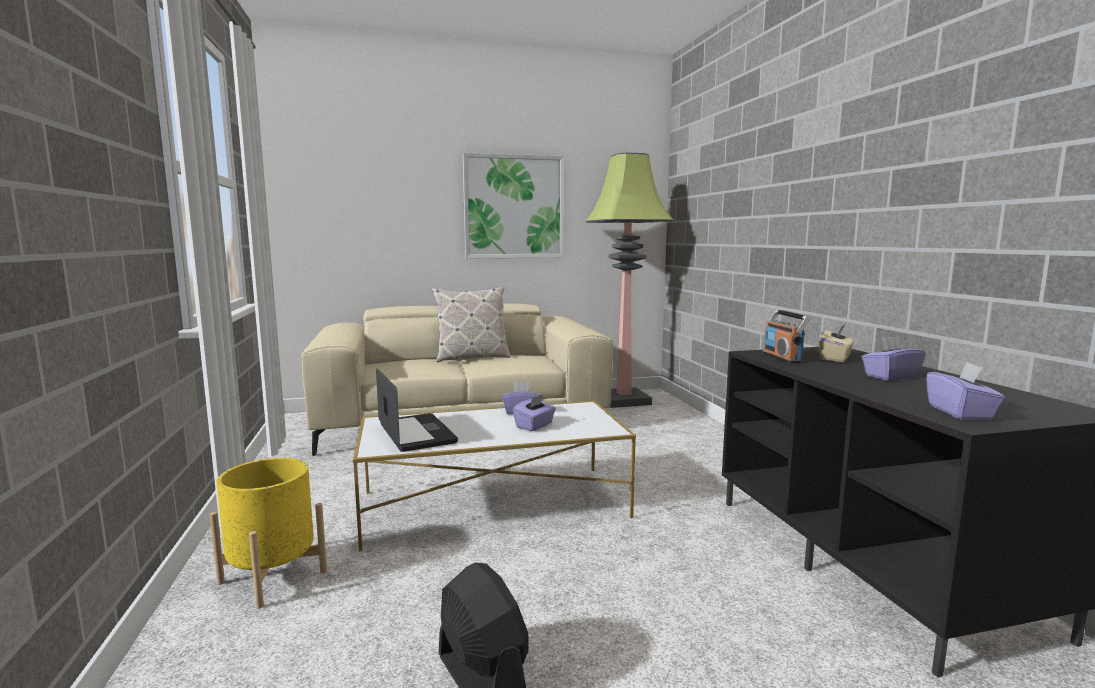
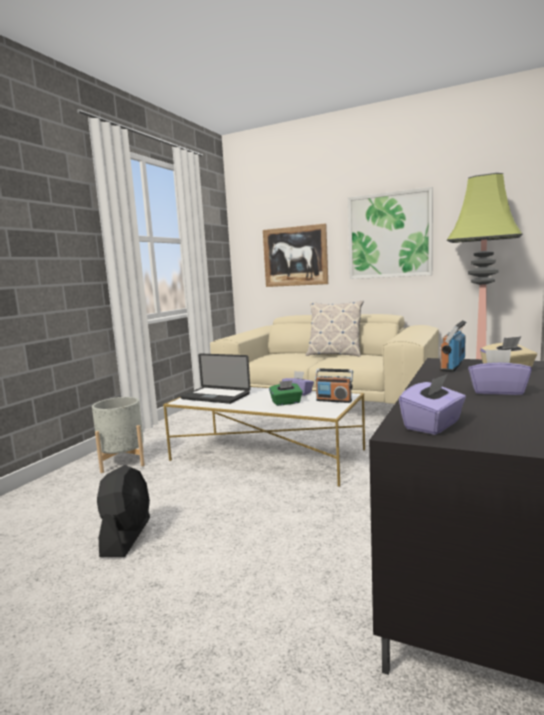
camera: 40 degrees right, 0 degrees up
yellow planter [210,458,327,609] -> grey planter [92,397,145,473]
laptop [376,368,458,452] -> laptop turned 105 degrees clockwise [181,353,251,404]
purple tissue box [513,394,556,431] -> green tissue box [269,380,303,406]
none -> picture [263,223,328,287]
none -> radio [315,369,353,403]

